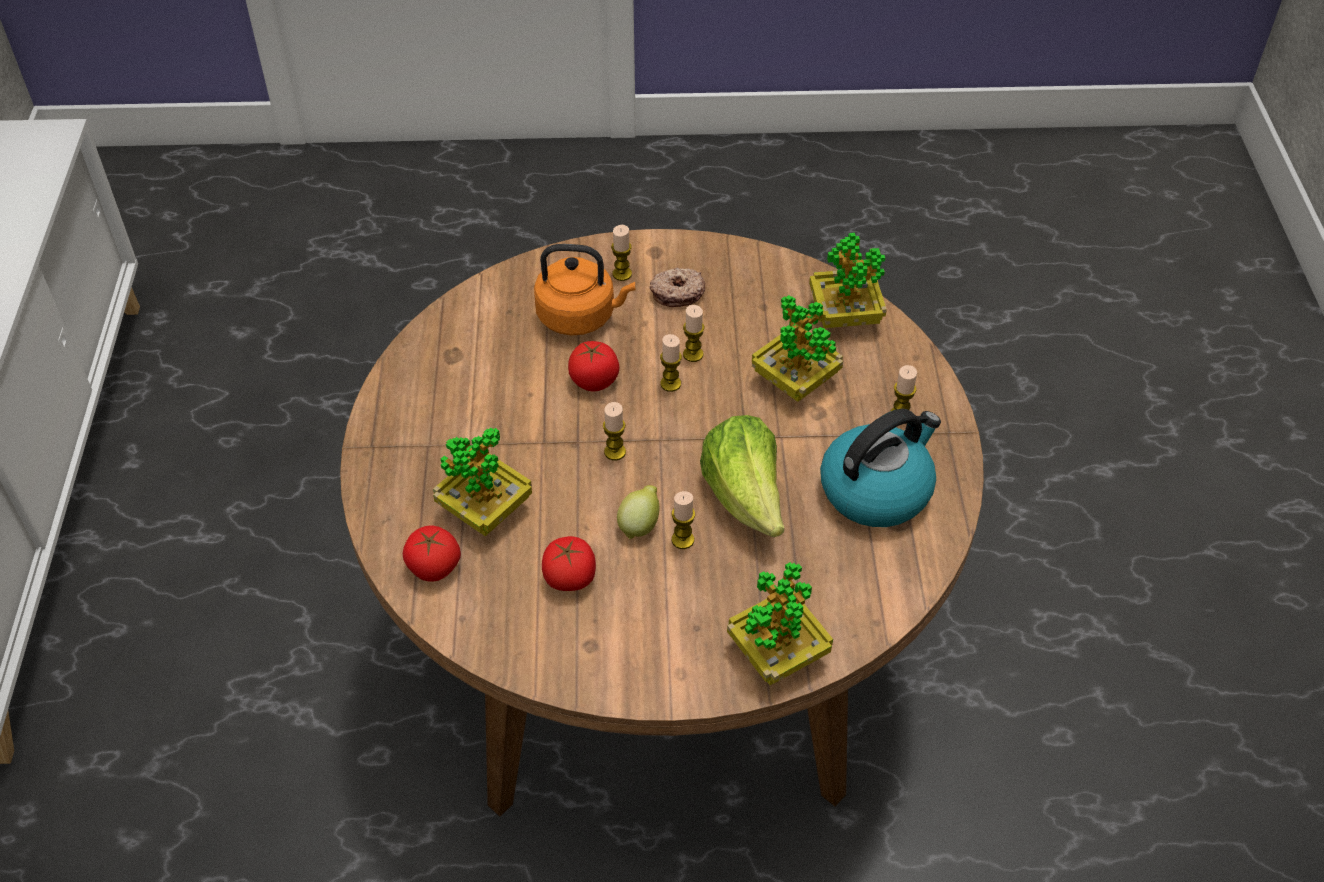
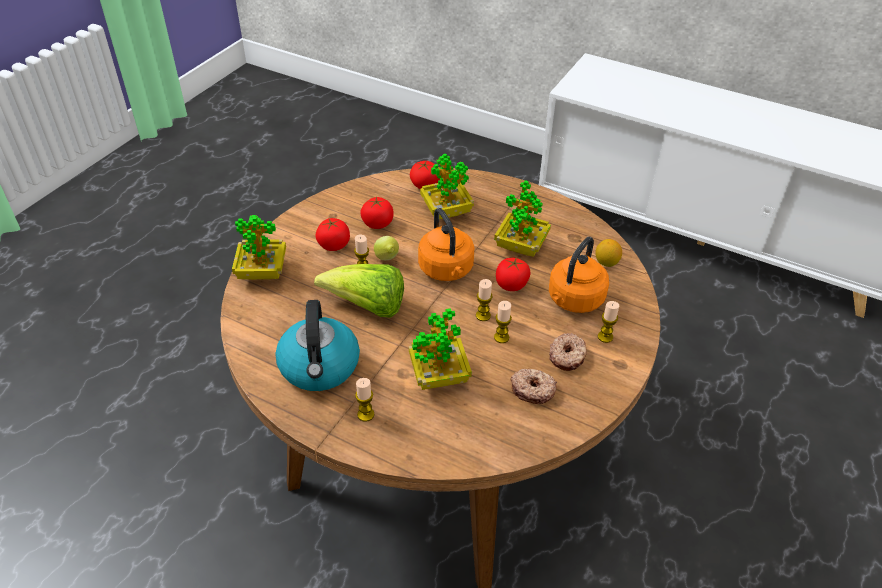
camera: 120 degrees right, 5 degrees down
candle [603,402,626,460] -> orange kettle [418,208,474,281]
potted plant [809,233,887,328] -> potted plant moved to [494,180,551,257]
none -> tomato [316,218,350,251]
none -> donut [510,369,557,404]
none -> lemon [595,239,622,267]

